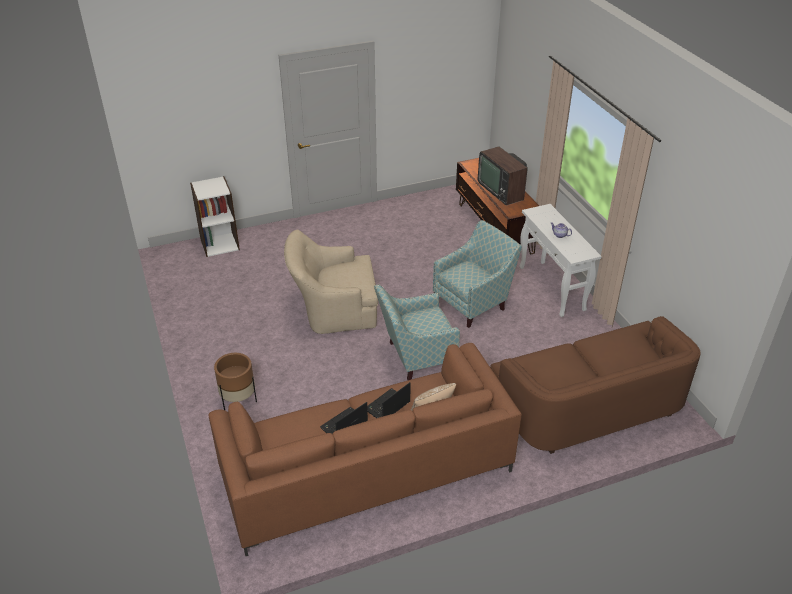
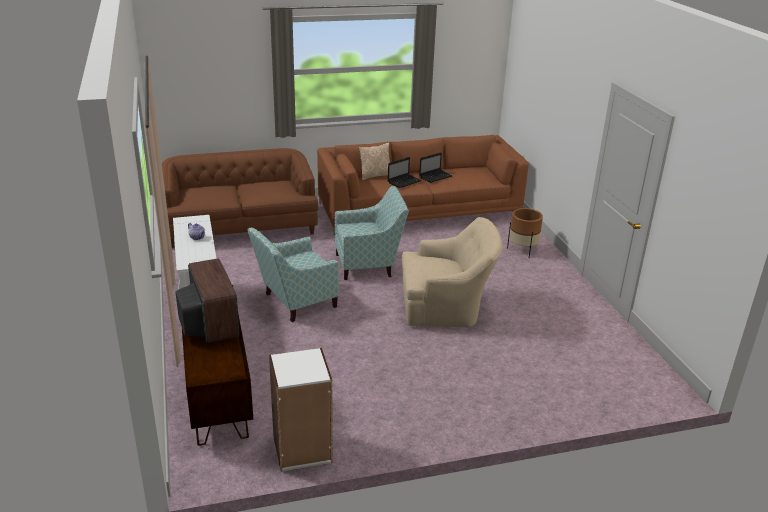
camera: 175 degrees left, 10 degrees down
white bookcase [190,176,240,257] -> white bookcase moved to [269,348,333,472]

